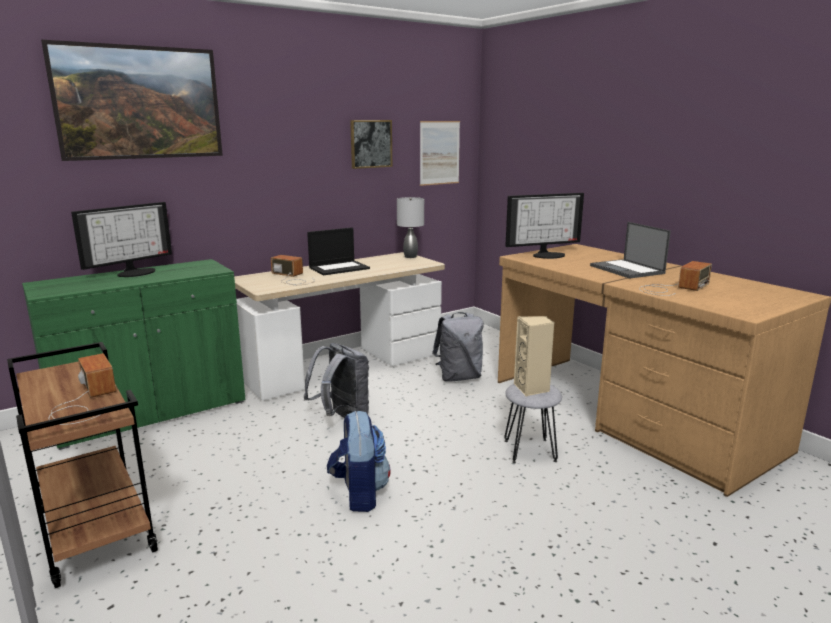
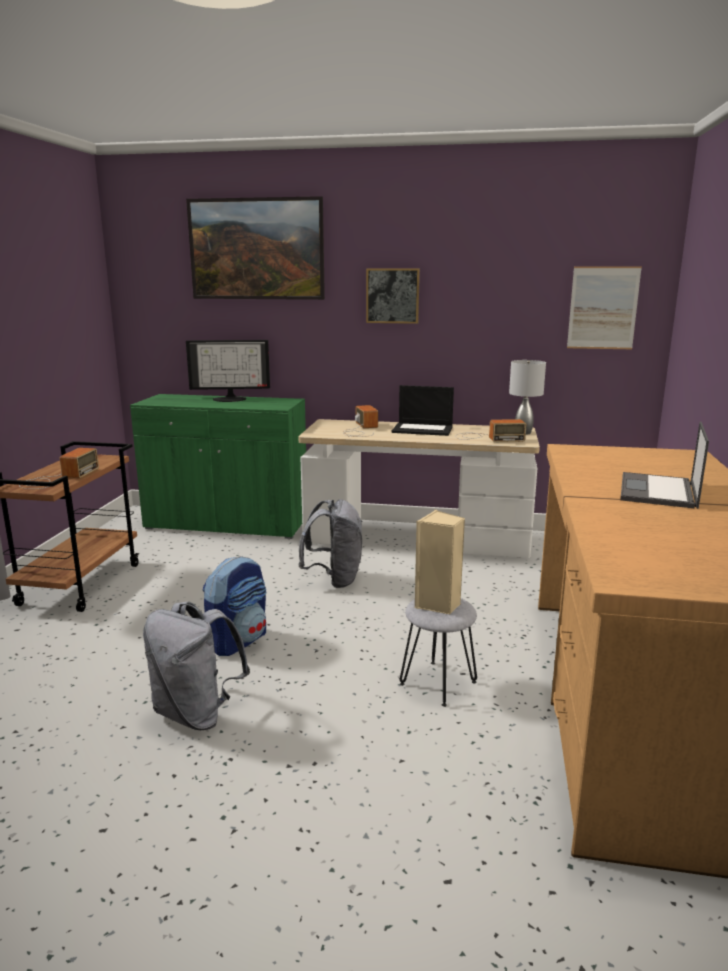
camera: 45 degrees right, 0 degrees up
picture [350,120,392,169] -> picture moved to [366,268,420,324]
grey backpack [432,312,483,382] -> grey backpack moved to [143,601,250,730]
monitor [506,193,584,259] -> none
radio [639,261,712,296] -> radio moved to [455,419,526,442]

